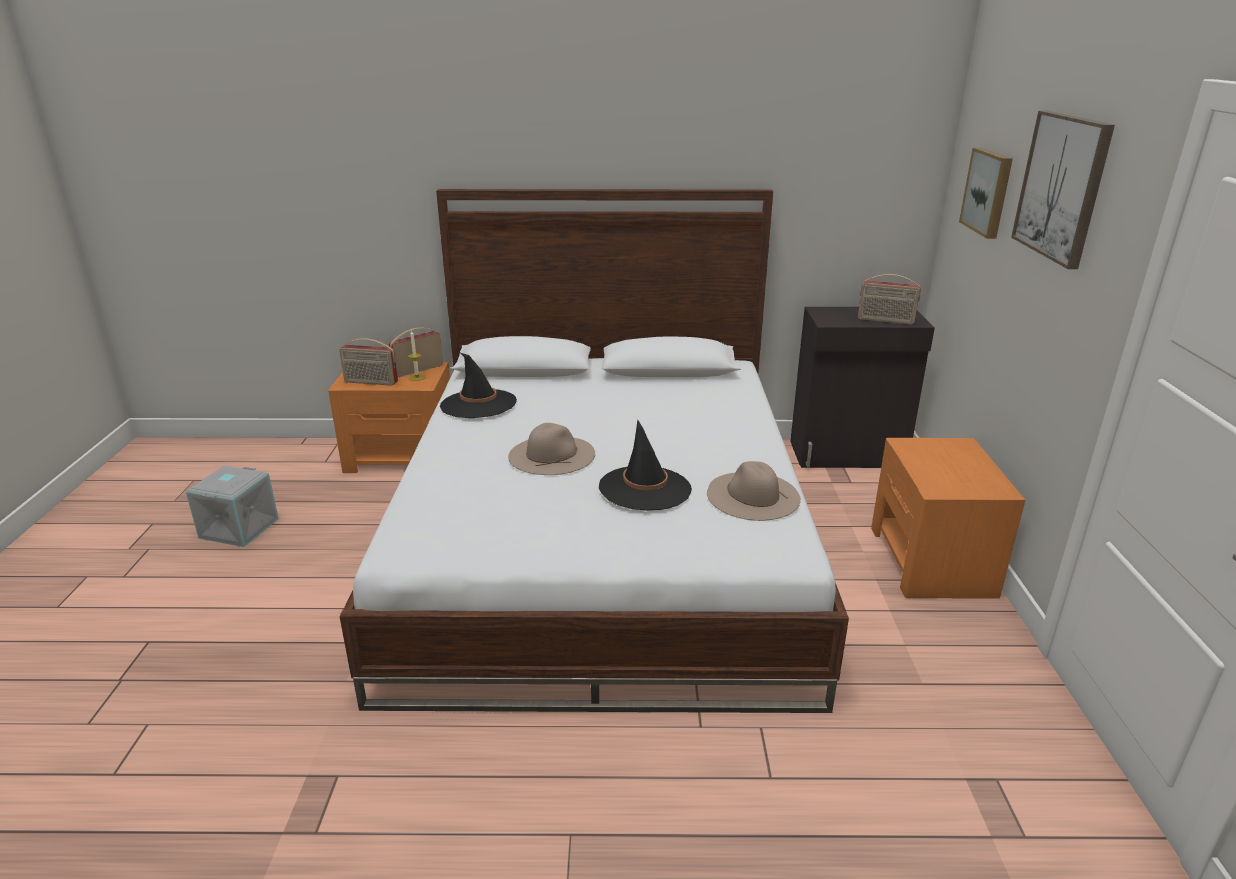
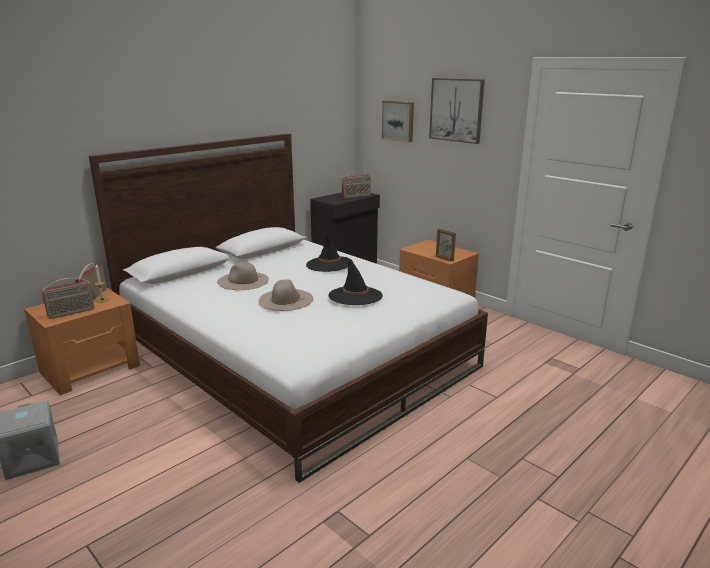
camera: 45 degrees left, 5 degrees down
black hat [440,352,517,418] -> black hat moved to [306,233,348,272]
beige hat [707,461,801,521] -> beige hat moved to [217,262,269,290]
none -> picture frame [436,229,456,261]

